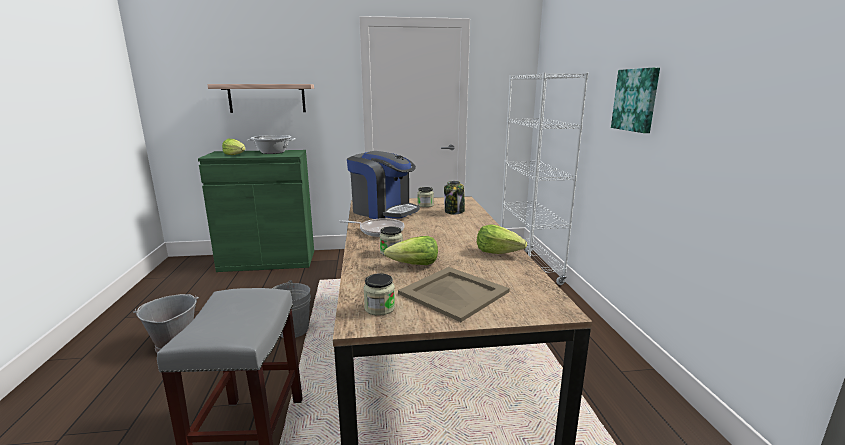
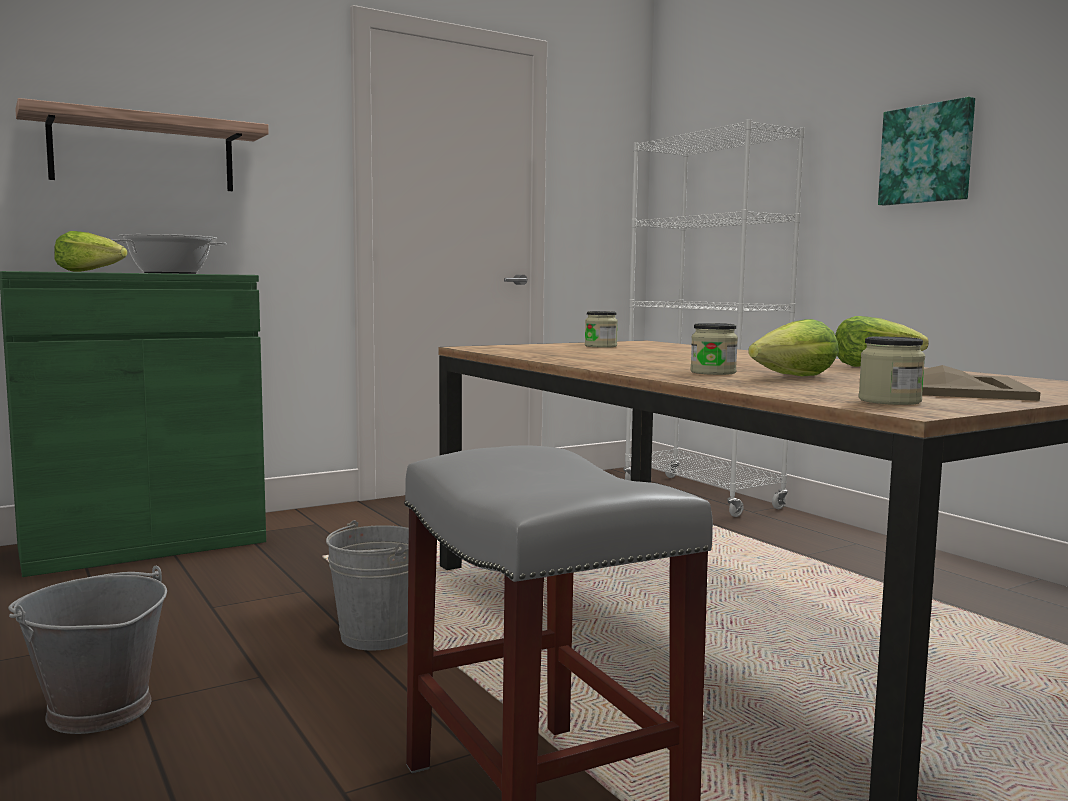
camera: 25 degrees left, 10 degrees down
frying pan [339,218,404,237] -> none
coffee machine [347,151,420,219] -> none
jar [444,181,465,214] -> none

